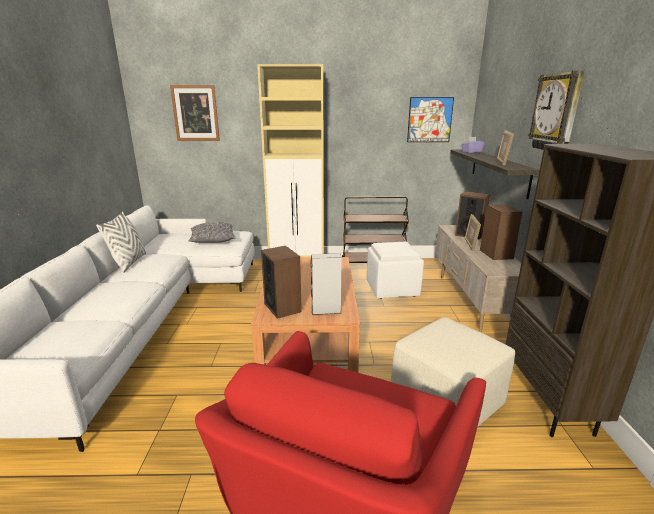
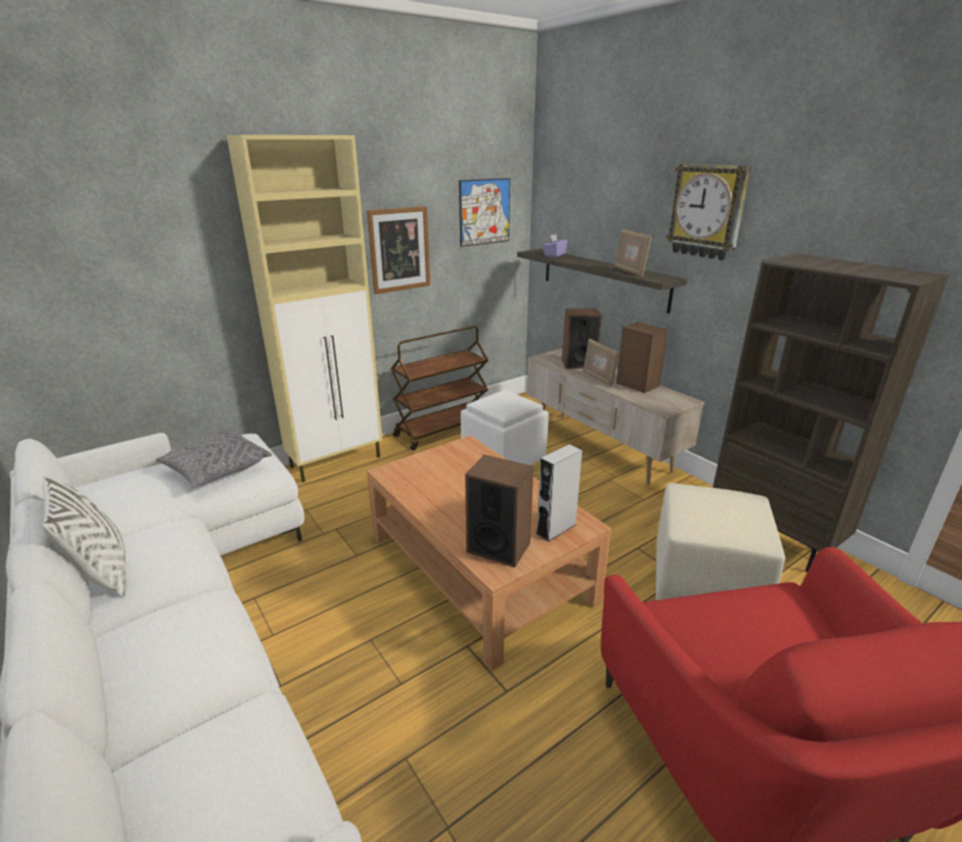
camera: 35 degrees left, 5 degrees up
picture [170,85,220,141] -> picture moved to [367,206,430,294]

